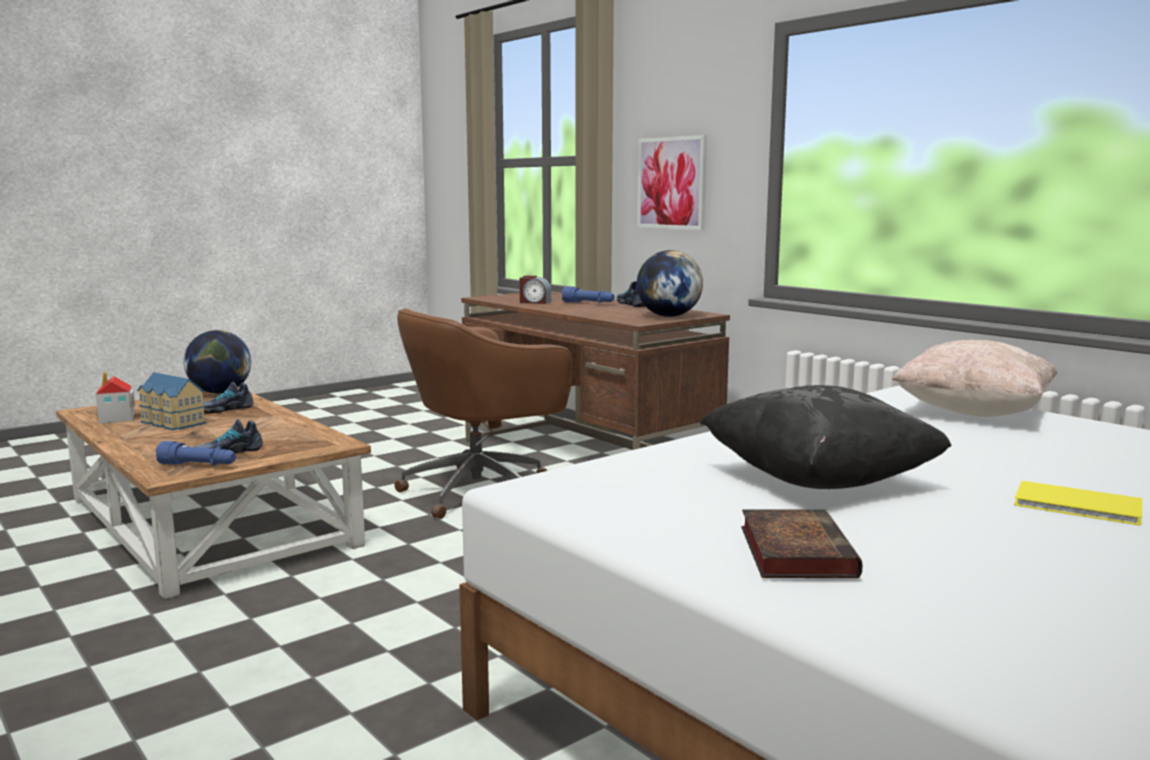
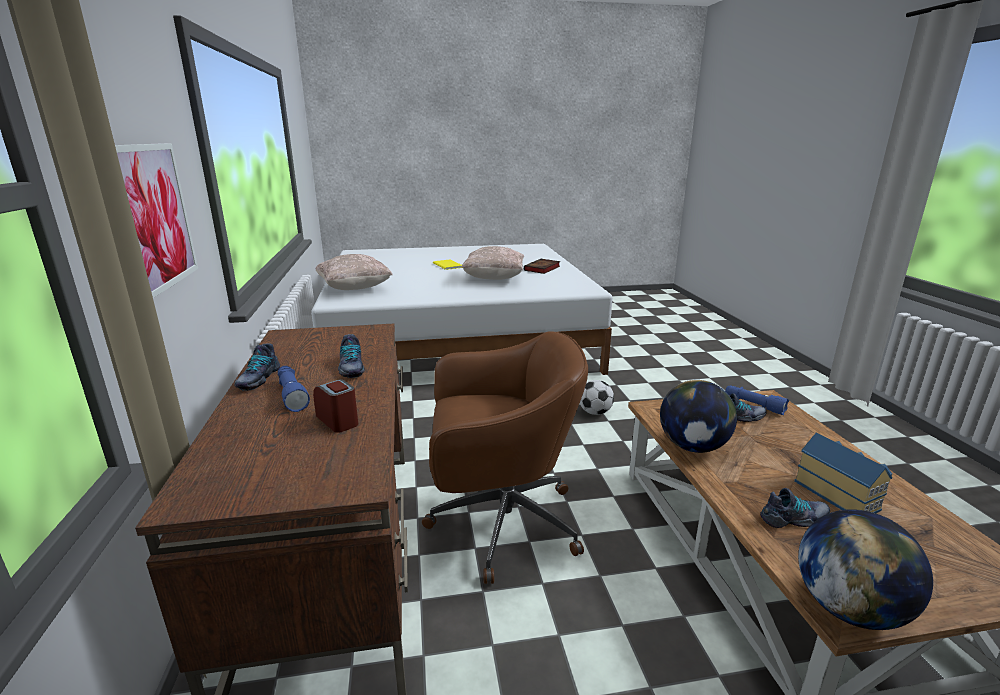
camera: 150 degrees left, 10 degrees up
toy house [95,372,135,424] -> none
globe [637,250,703,317] -> globe moved to [660,380,737,453]
black pillow [700,385,951,489] -> beige pillow [462,246,524,280]
none -> shoe [338,334,365,378]
none -> football [580,380,614,415]

